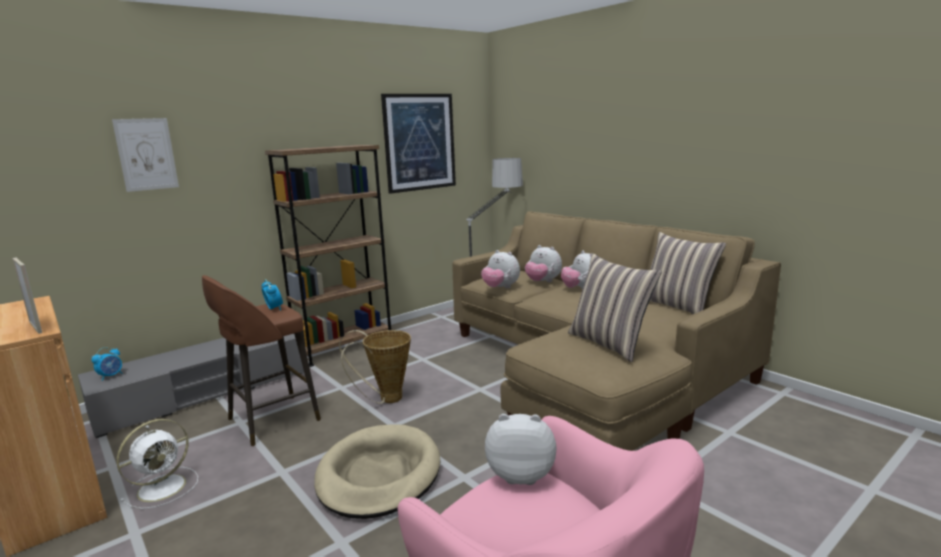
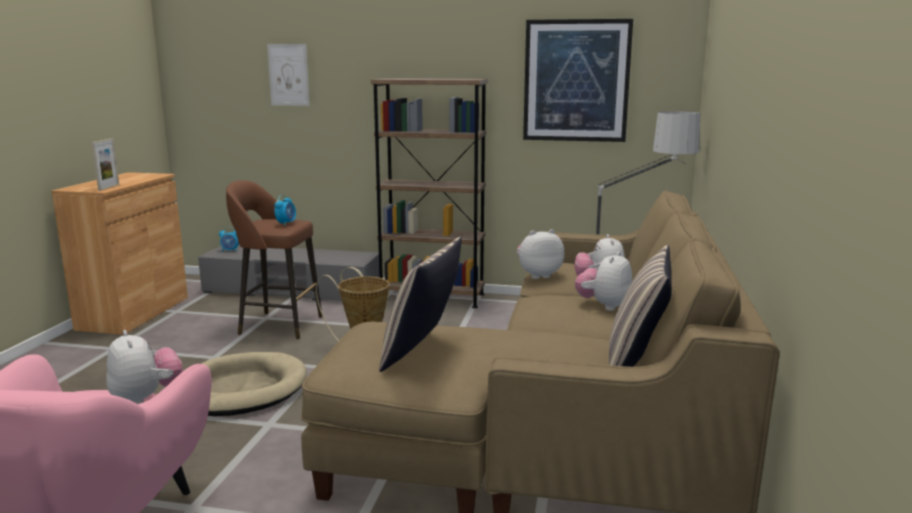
camera: 50 degrees right, 0 degrees up
white fan [117,419,198,509] -> none
plush toy [481,250,520,288] -> plush toy turned 75 degrees clockwise [517,229,564,279]

